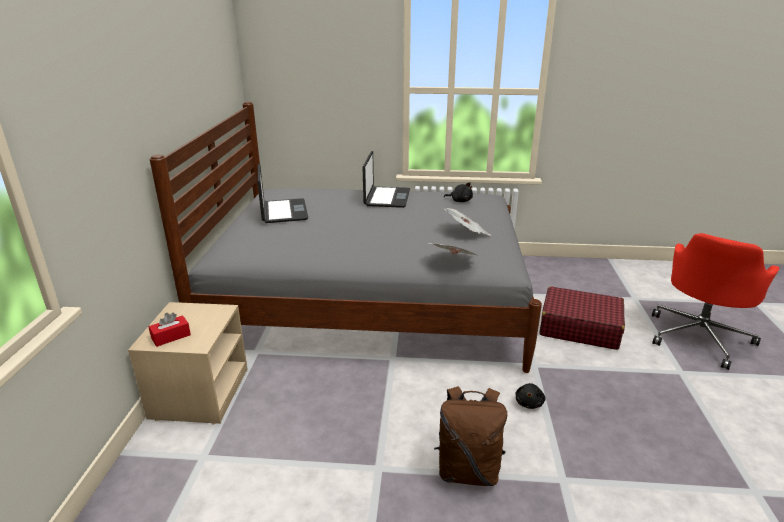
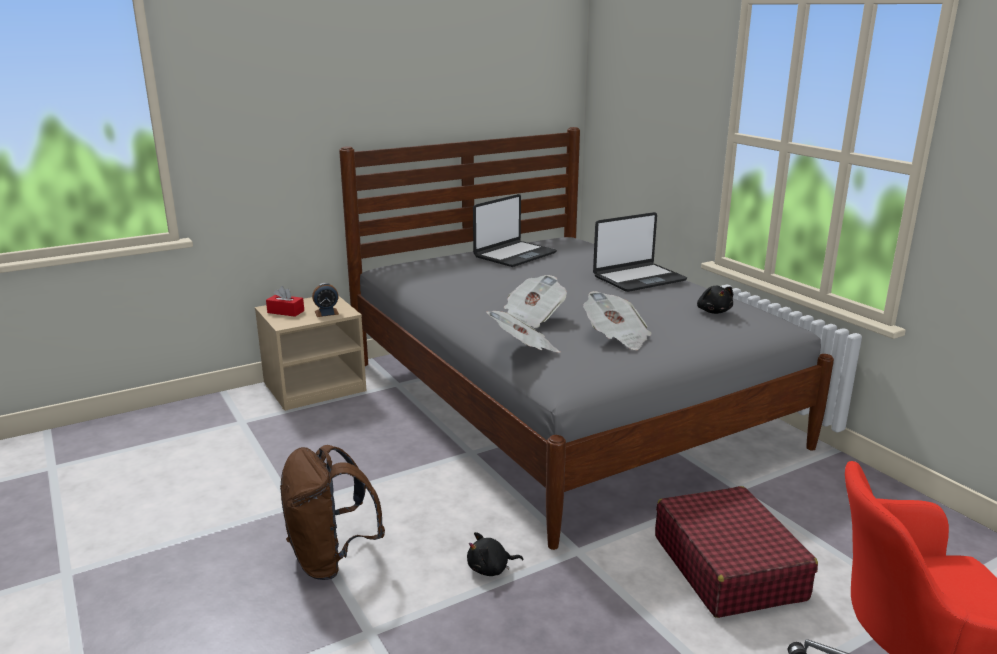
camera: 55 degrees right, 5 degrees down
none -> alarm clock [312,283,339,317]
none -> newspaper [504,275,567,328]

